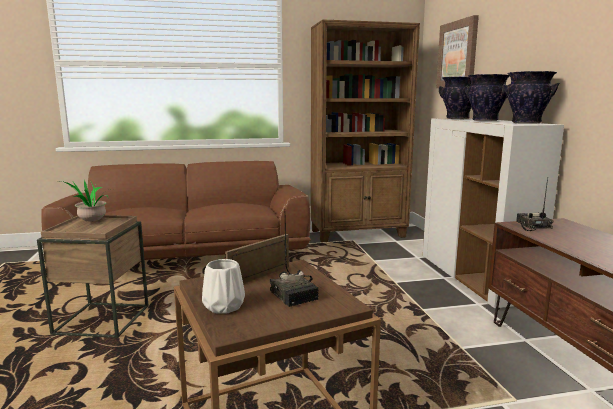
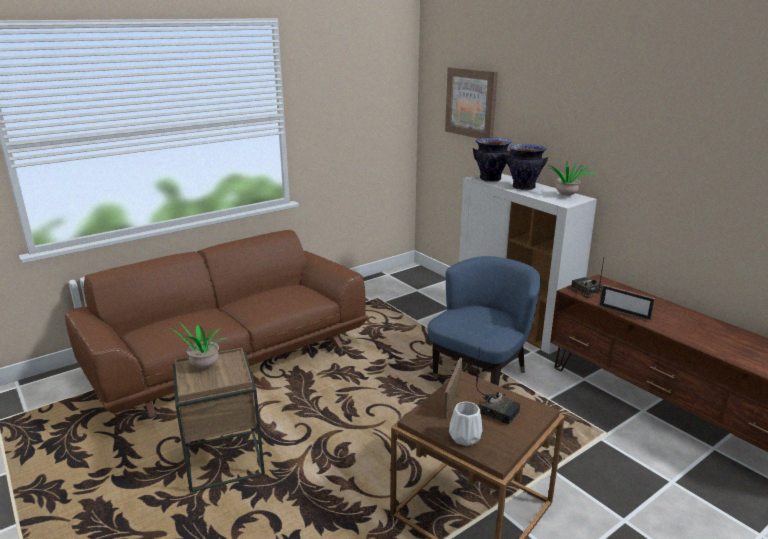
camera: 25 degrees left, 10 degrees up
brown bookcase [311,19,420,242] -> none
vase [503,71,559,123] -> potted plant [549,162,596,196]
none -> blue armchair [427,256,541,386]
none -> picture frame [599,284,655,321]

